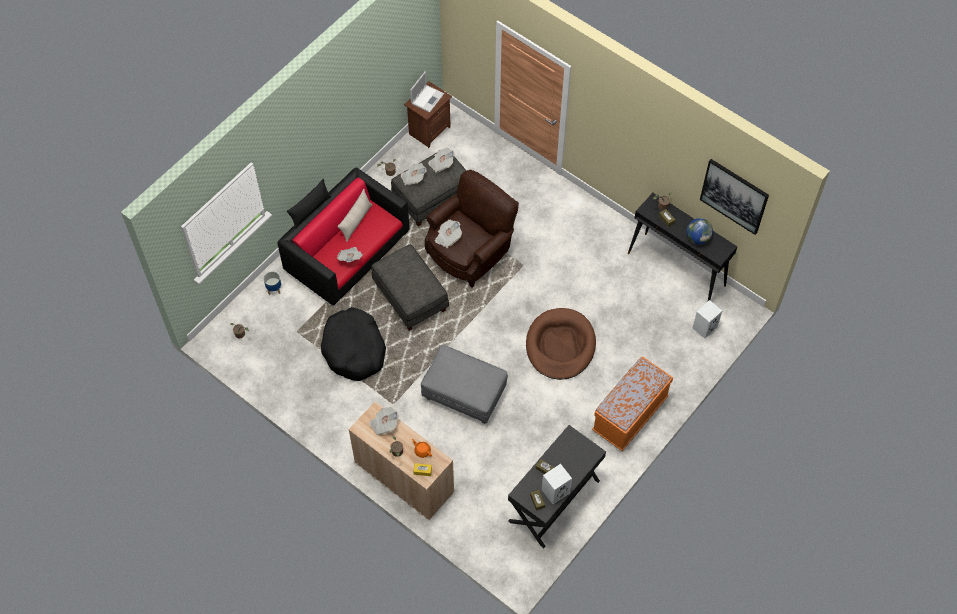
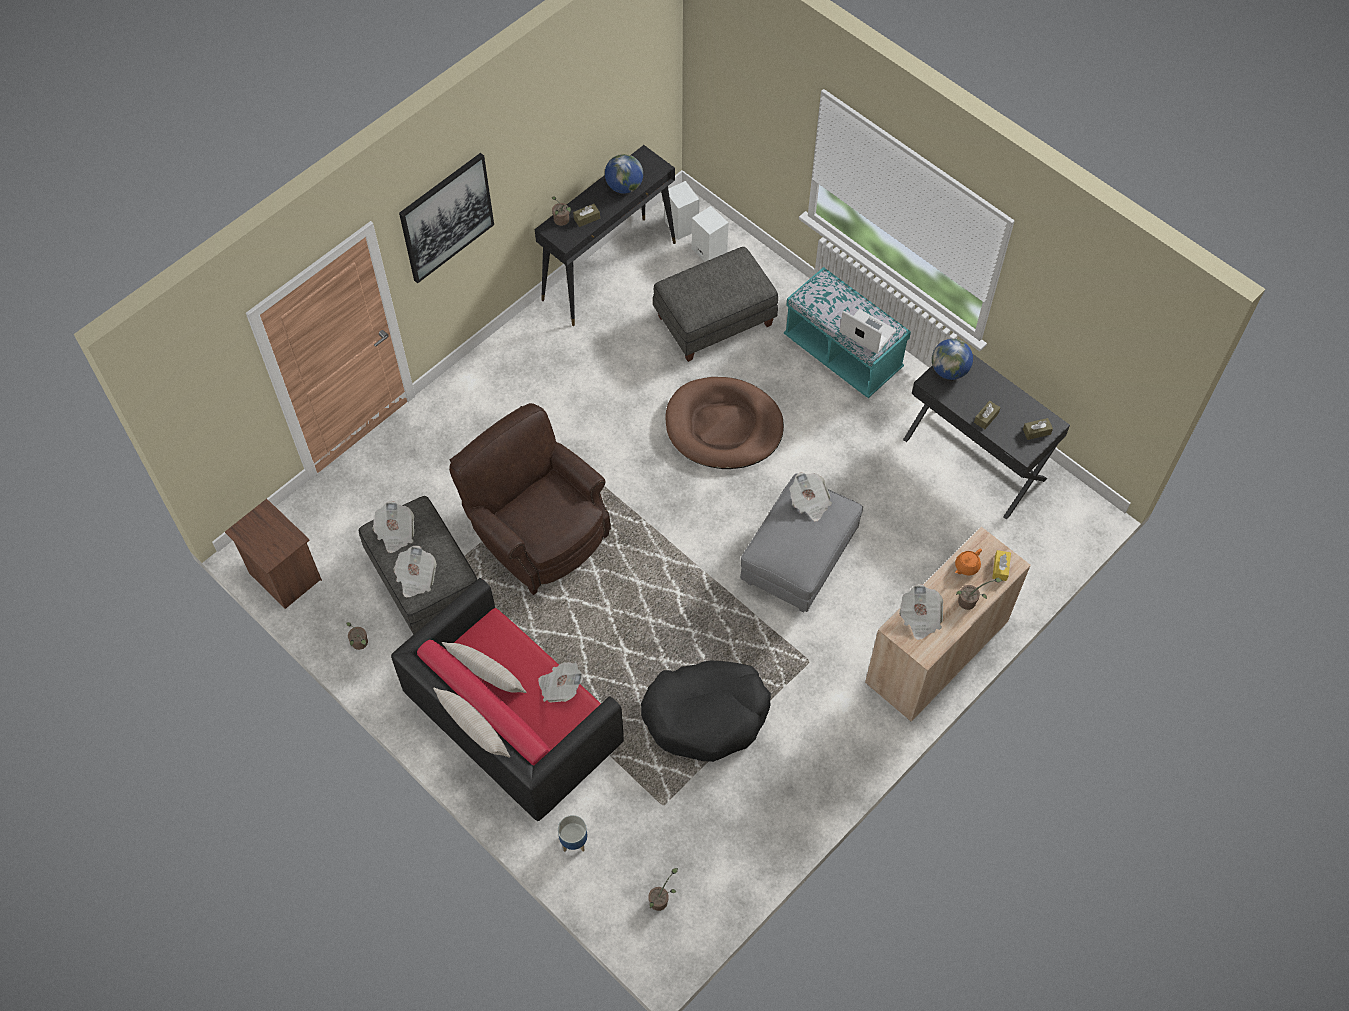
camera: 85 degrees left, 0 degrees up
black pillow [287,179,331,229] -> beige pillow [433,688,510,758]
grey ottoman [371,245,449,331] -> grey ottoman moved to [653,247,778,362]
laptop [410,71,444,113] -> laptop moved to [840,309,896,354]
newspaper [435,220,462,248] -> newspaper moved to [789,472,832,521]
white speaker [542,464,572,504] -> white speaker moved to [665,181,699,240]
orange bench [592,356,673,451] -> turquoise bench [784,267,911,398]
picture [700,159,769,235] -> picture moved to [399,153,494,284]
none -> globe [932,339,973,380]

